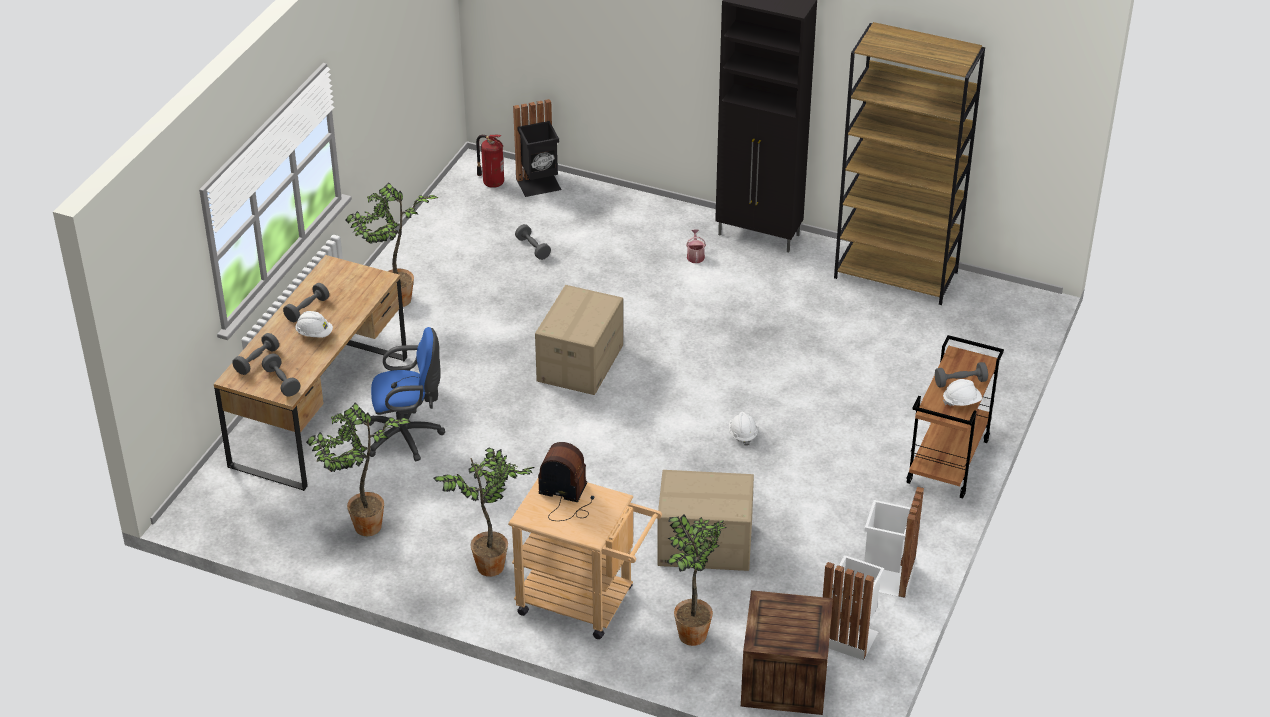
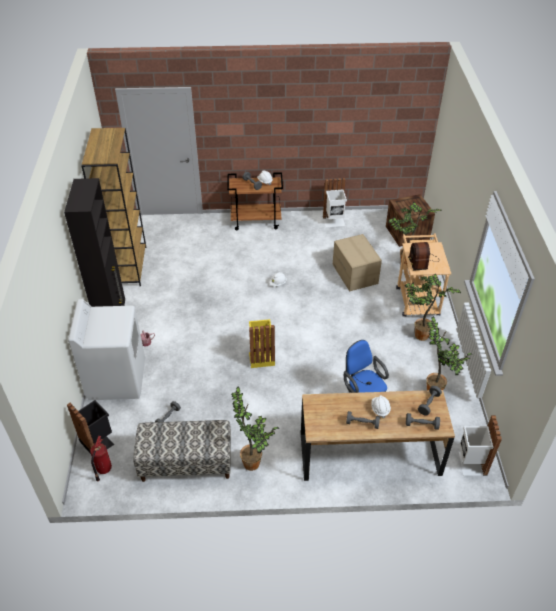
camera: 115 degrees left, 5 degrees up
cardboard box [535,285,623,395] -> yellow trash can [249,319,275,368]
white trash can [823,555,884,660] -> white trash can moved to [459,415,502,476]
none -> white washing machine [68,299,145,400]
none -> bench [134,420,231,482]

